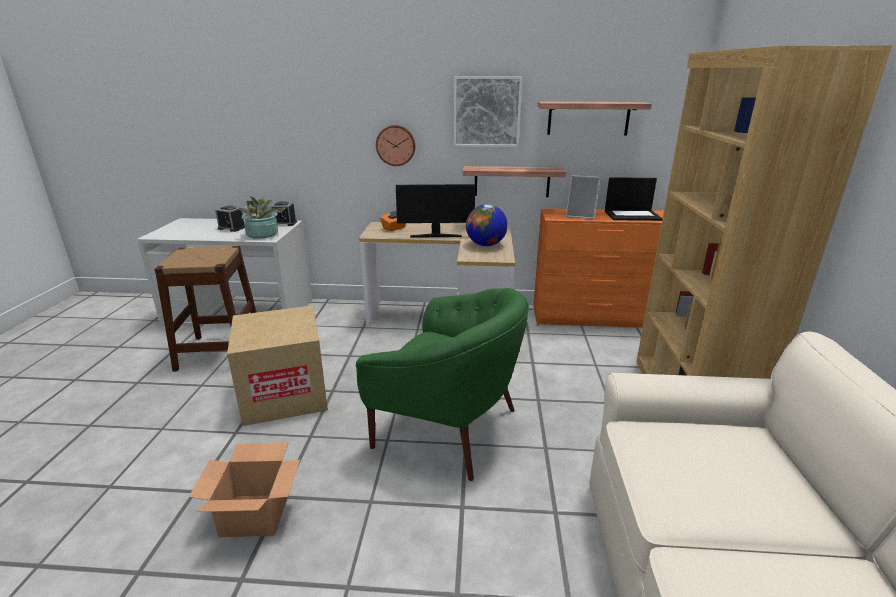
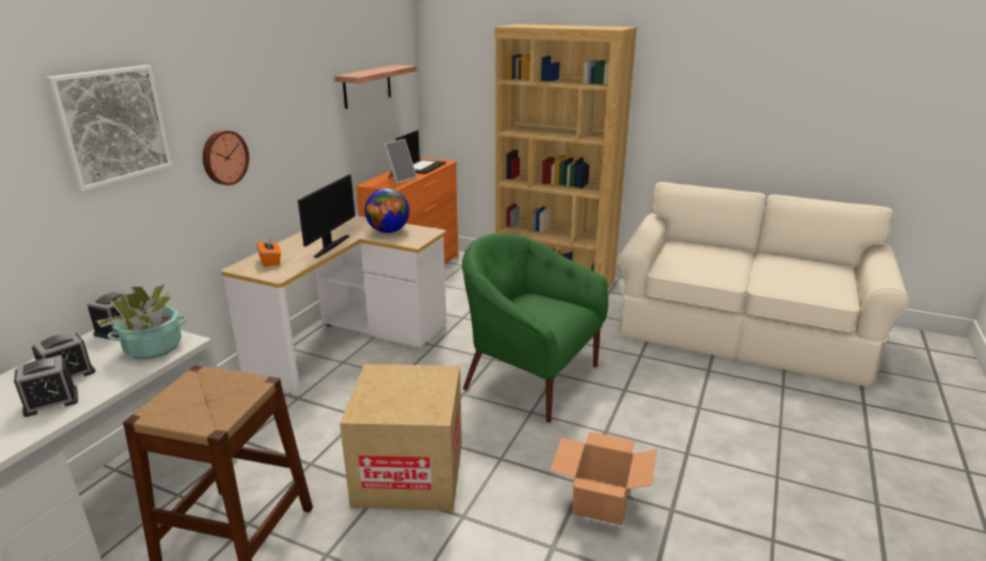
camera: 70 degrees left, 0 degrees up
green armchair [356,288,529,481] -> green armchair turned 105 degrees counterclockwise [462,234,608,423]
picture [454,76,523,147] -> picture moved to [45,65,172,191]
shelf [463,166,566,197] -> none
none -> alarm clock [14,355,78,417]

